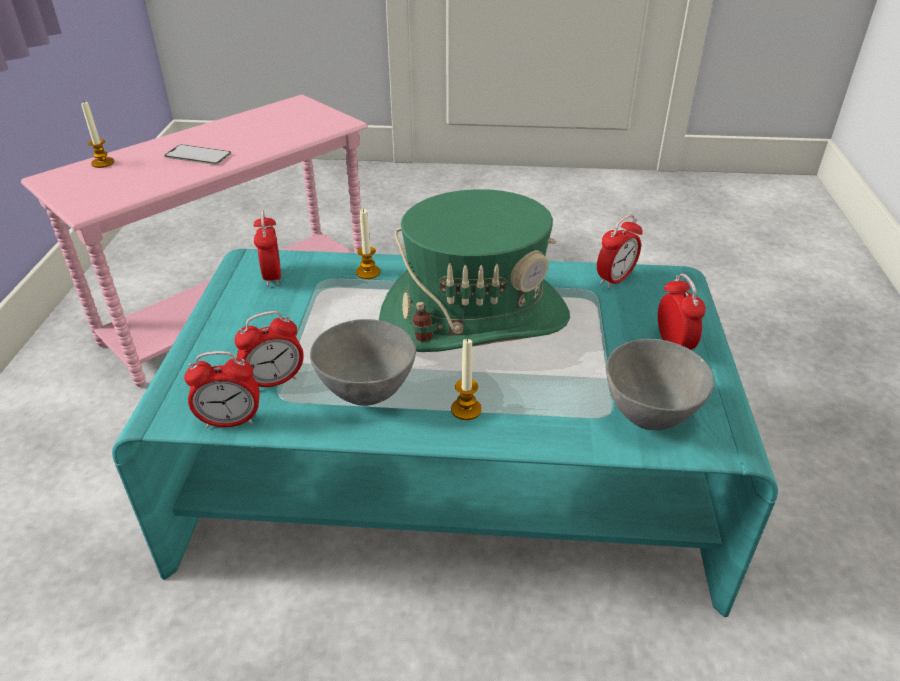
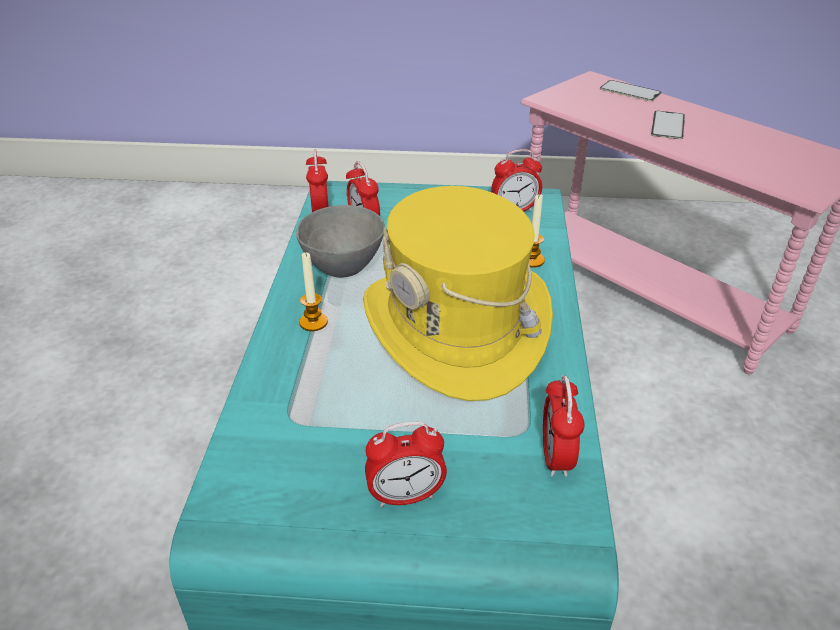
camera: 90 degrees right, 0 degrees up
candle [81,100,114,168] -> phone [600,80,662,101]
green hat [379,189,570,352] -> yellow hat [363,186,553,401]
alarm clock [597,215,643,288] -> alarm clock turned 45 degrees clockwise [543,375,585,477]
grey bowl [606,339,715,430] -> none

